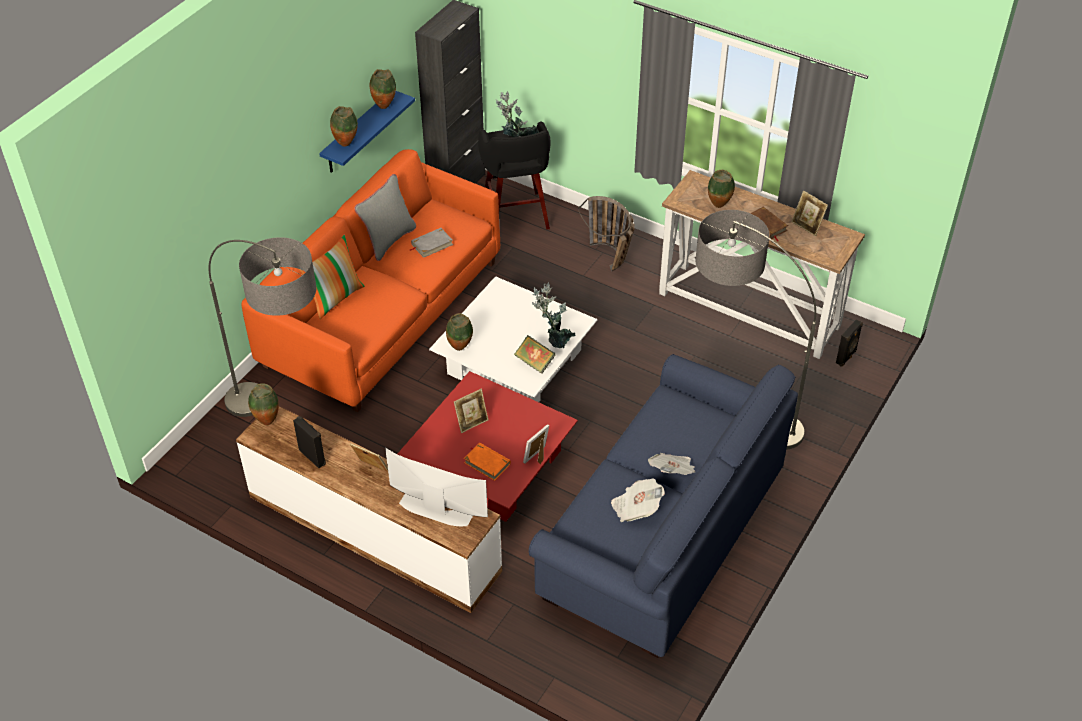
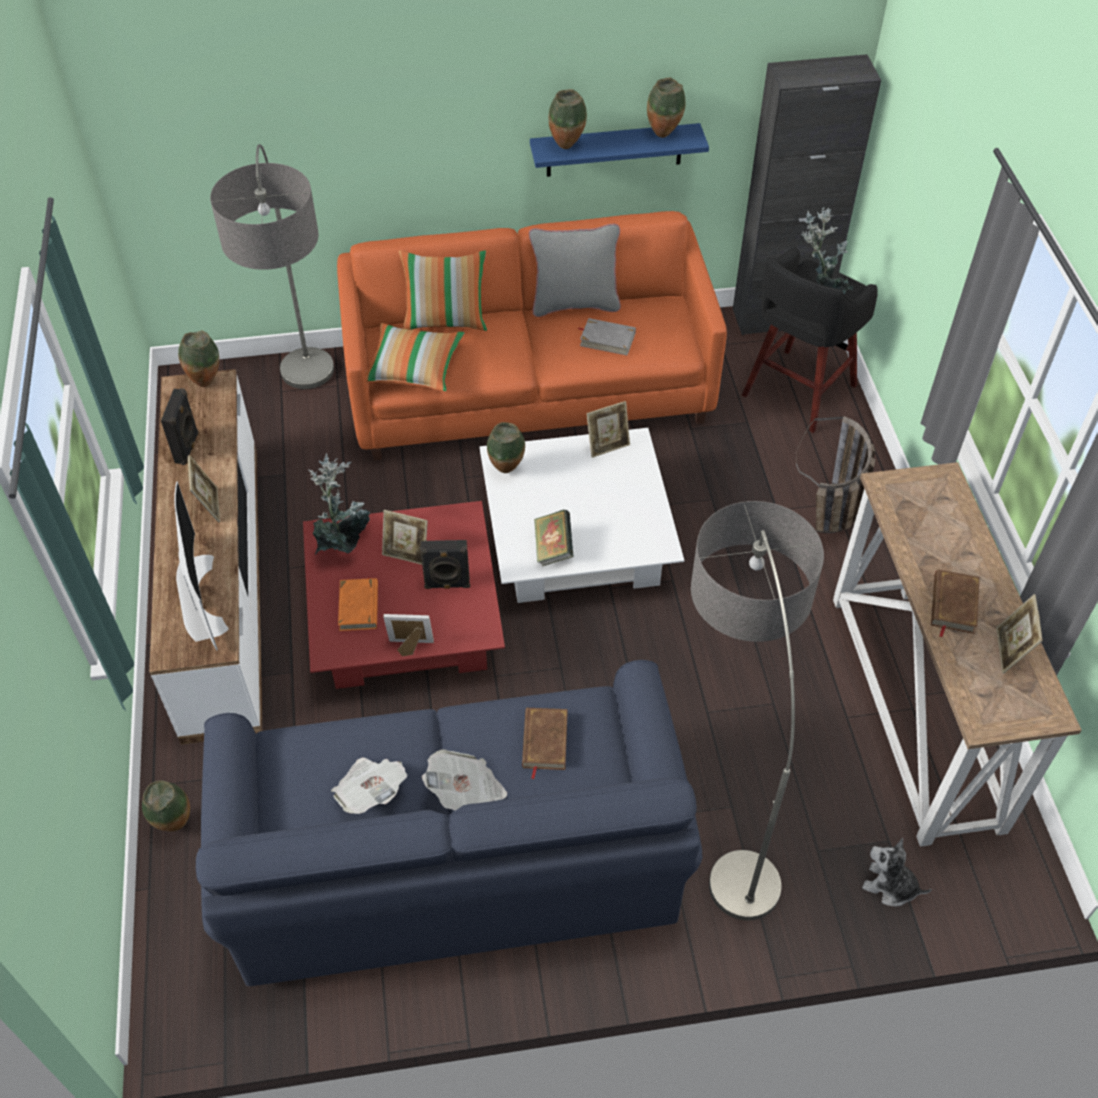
camera: 50 degrees right, 5 degrees up
potted plant [532,282,576,348] -> potted plant moved to [309,453,370,555]
vase [708,170,735,208] -> vase moved to [142,780,190,831]
black speaker [836,319,863,367] -> black speaker moved to [420,540,470,589]
none -> pillow [366,323,464,392]
none -> brown book [522,708,568,779]
none -> picture frame [586,401,630,458]
none -> plush toy [862,838,932,907]

